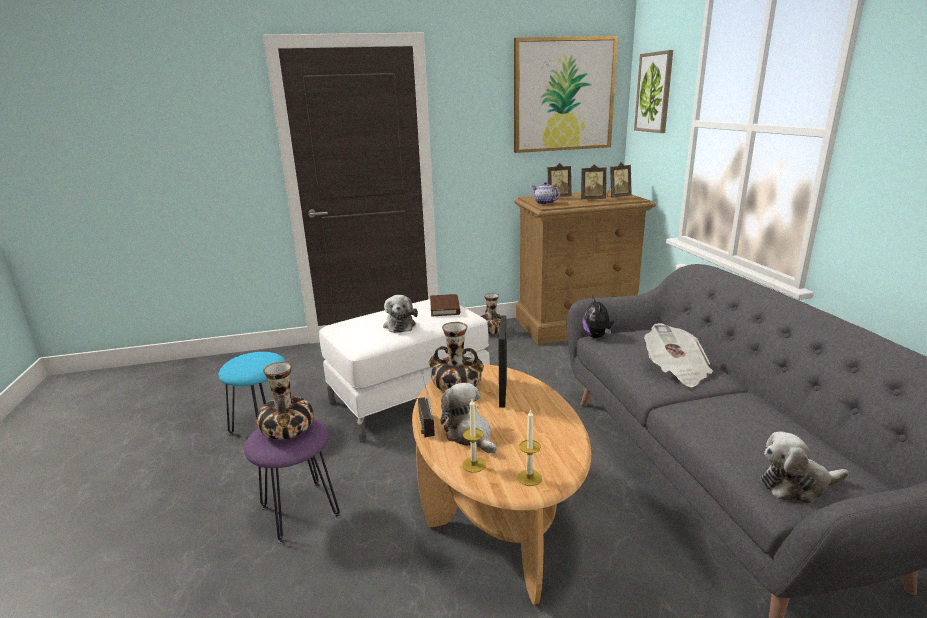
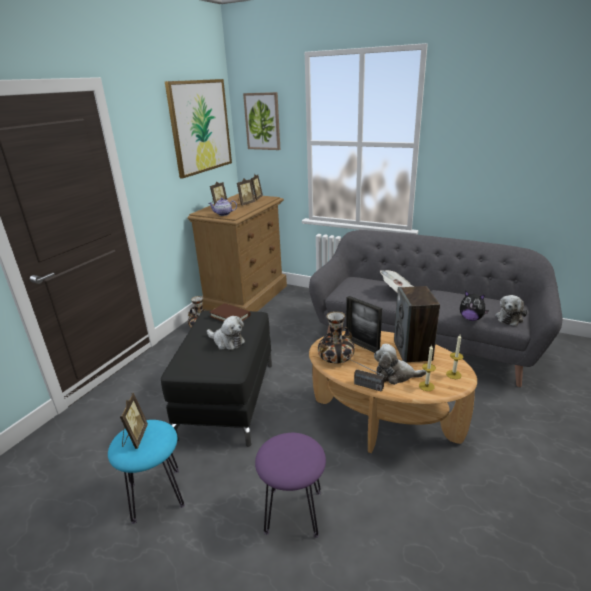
camera: 50 degrees left, 5 degrees up
vase [257,362,314,439] -> none
white ottoman [319,299,490,442] -> black ottoman [161,311,272,447]
plush toy [582,297,614,338] -> plush toy moved to [460,290,489,321]
none -> picture frame [120,393,148,449]
none -> speaker [394,286,440,363]

